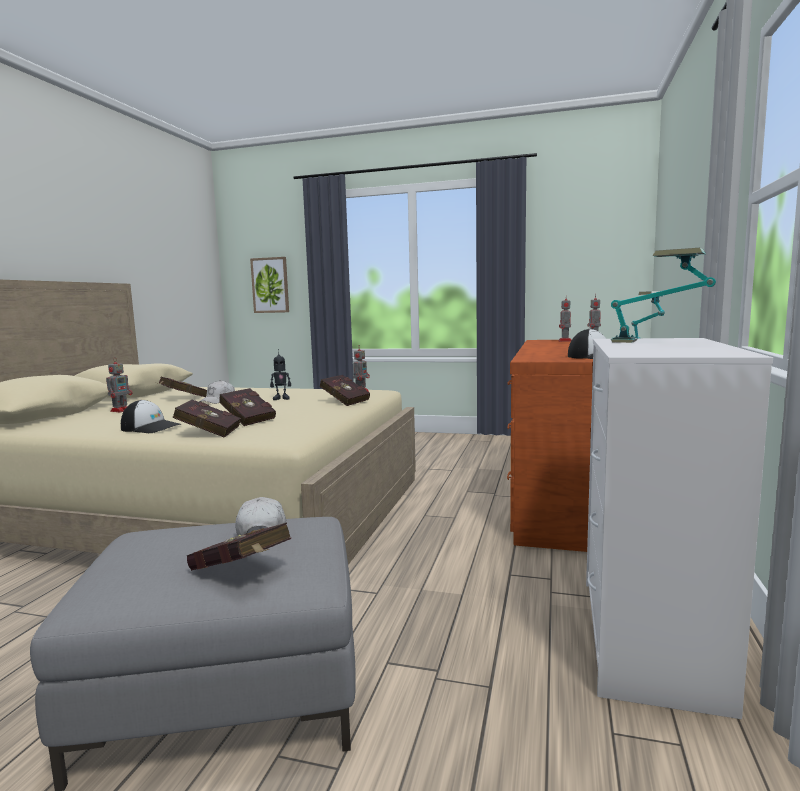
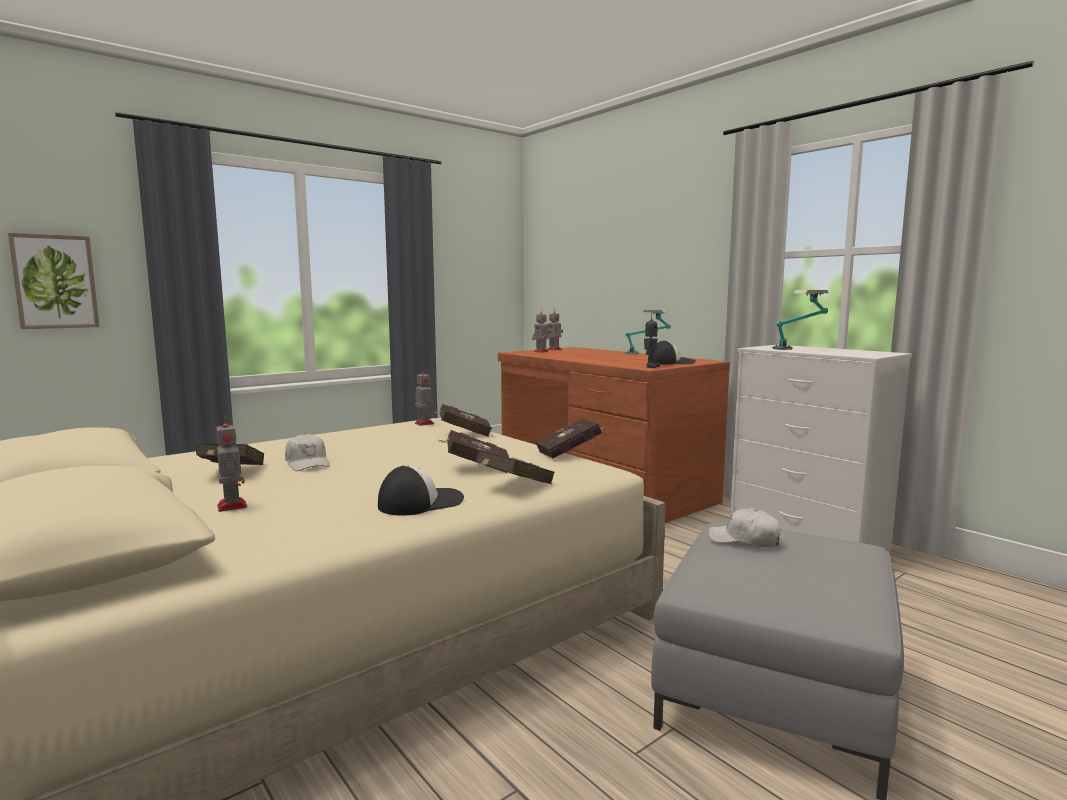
camera: 55 degrees left, 0 degrees up
red book [187,523,291,571] -> red book moved to [535,418,604,459]
toy robot [270,349,291,400] -> toy robot moved to [644,313,660,368]

